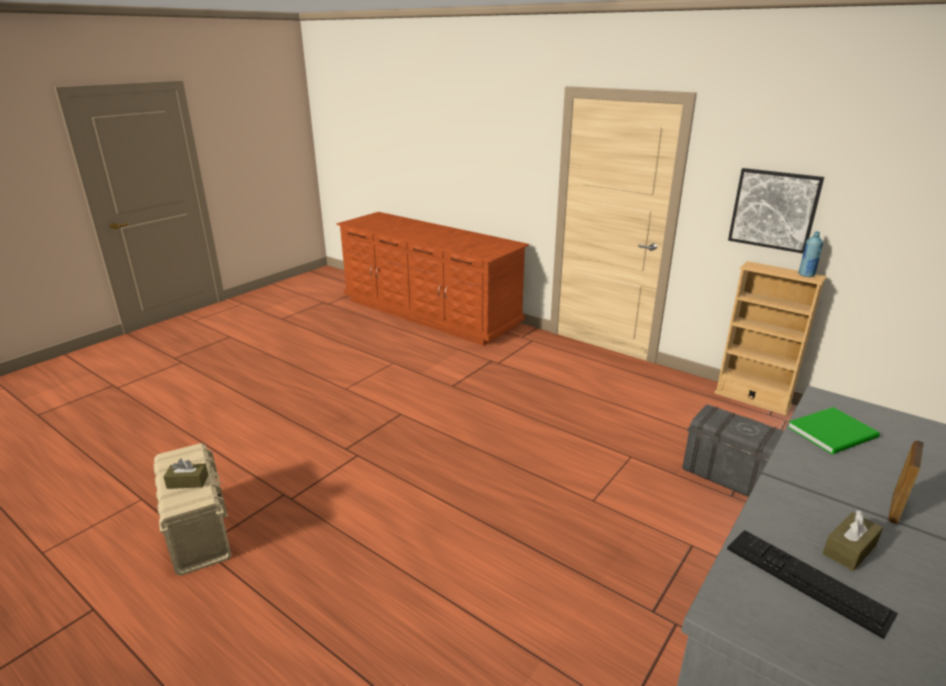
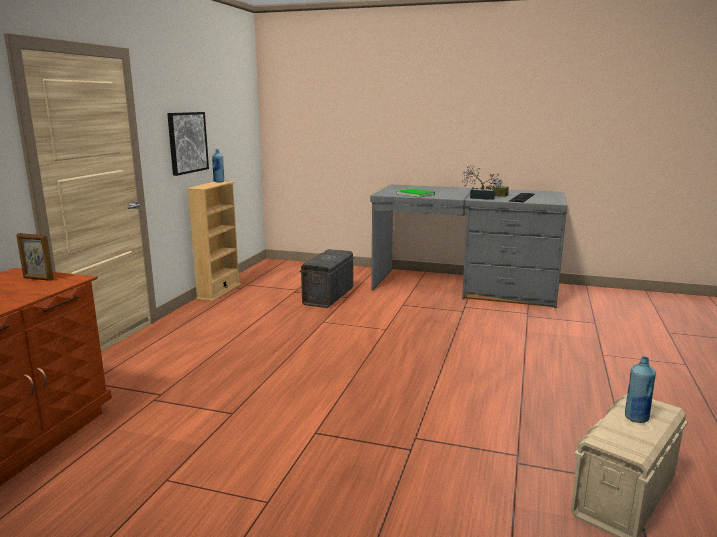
camera: 110 degrees left, 10 degrees down
brown tissue box [163,459,209,489] -> blue bottle [625,356,656,423]
picture frame [889,440,924,524] -> picture frame moved to [16,233,54,281]
none -> potted plant [462,164,502,200]

